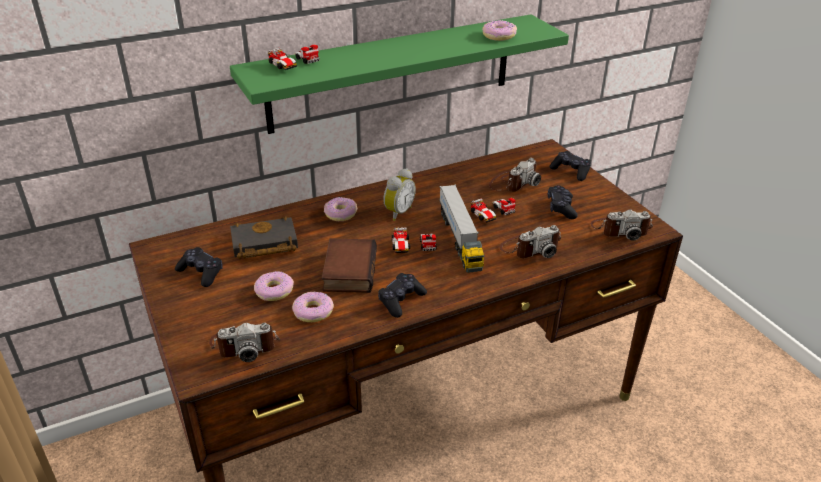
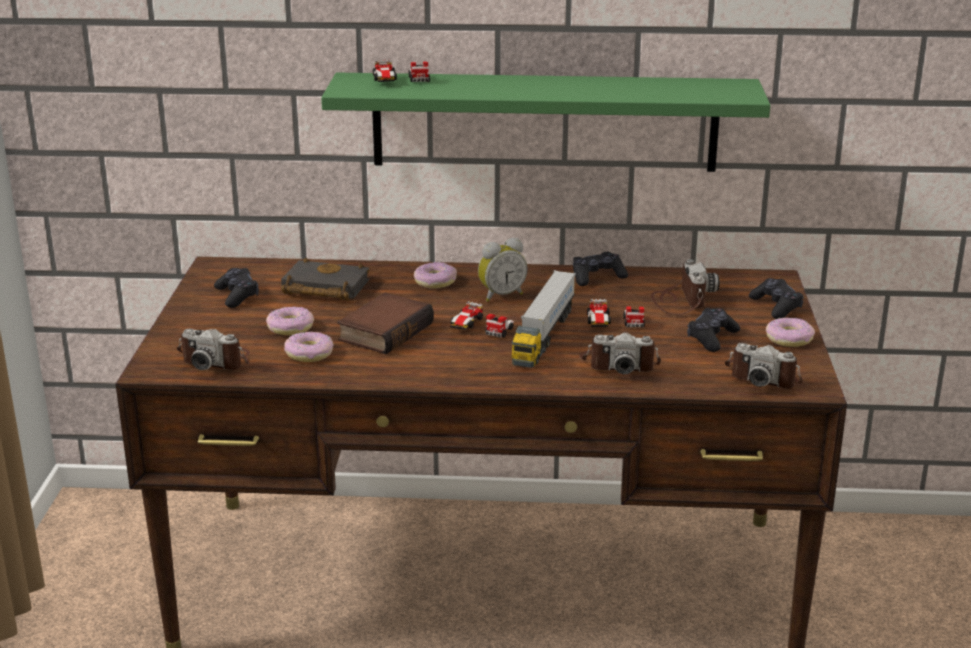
camera: 30 degrees right, 10 degrees down
black game controller [378,273,427,318] -> black game controller moved to [573,252,628,286]
donut [482,20,517,41] -> donut moved to [766,317,815,347]
camera [489,158,541,192] -> camera turned 75 degrees counterclockwise [651,259,719,315]

